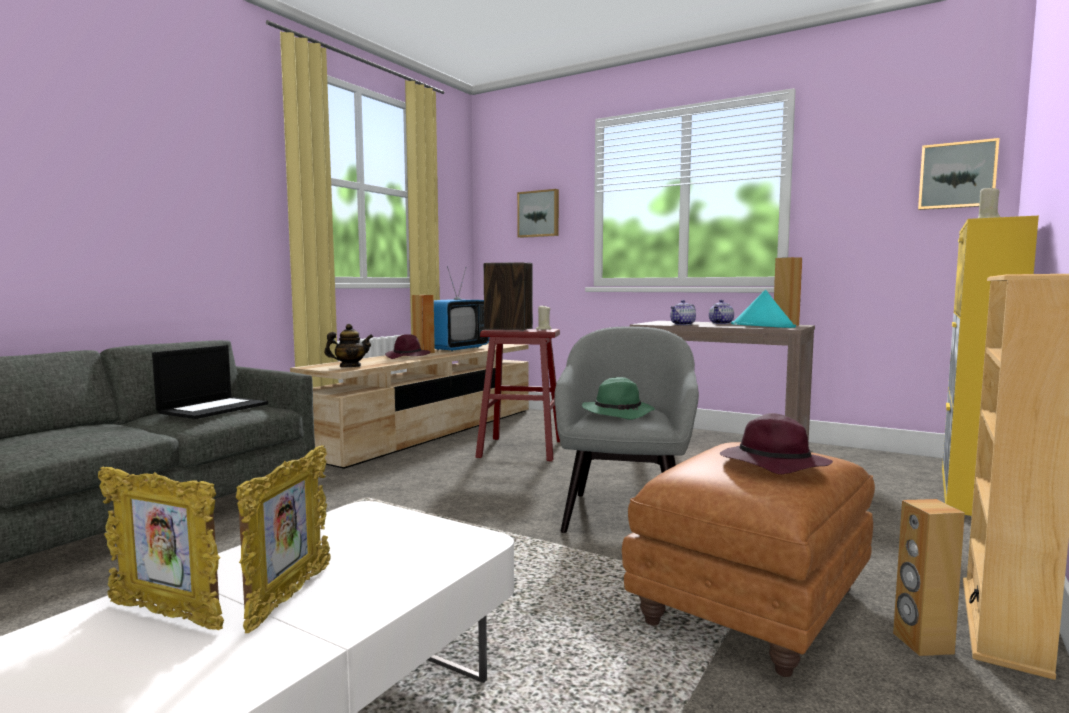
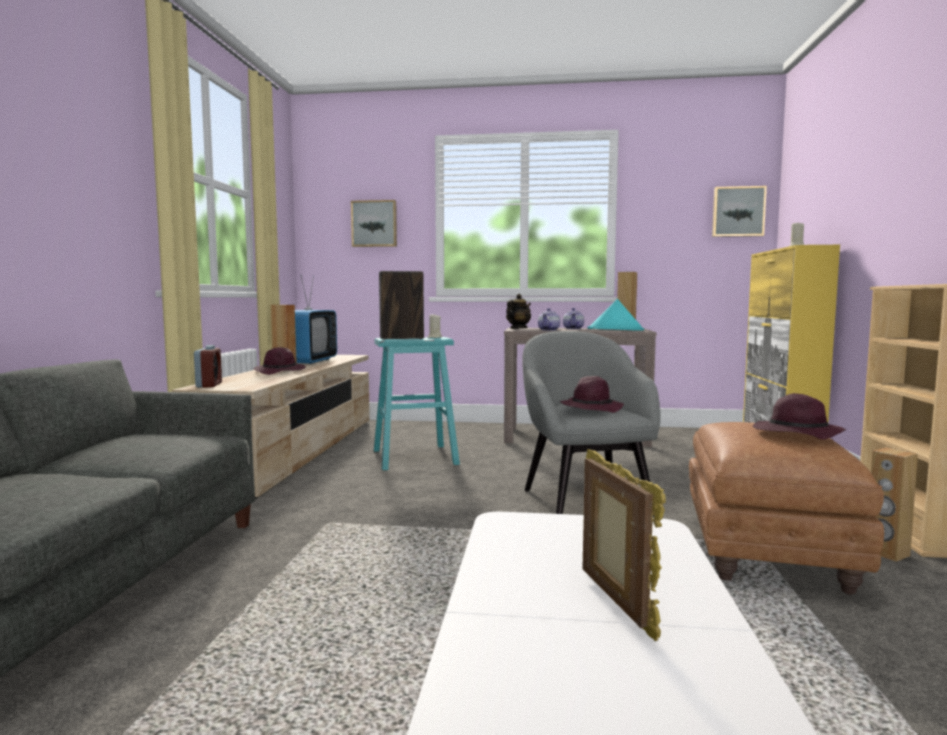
camera: 25 degrees left, 0 degrees up
picture frame [98,467,224,630] -> none
laptop [152,345,268,419] -> none
teapot [324,324,373,367] -> teapot moved to [506,294,531,329]
red stool [475,329,560,461] -> turquoise stool [374,337,460,470]
green hat [582,377,655,420] -> purple hat [560,376,624,413]
none -> alarm clock [194,345,222,388]

